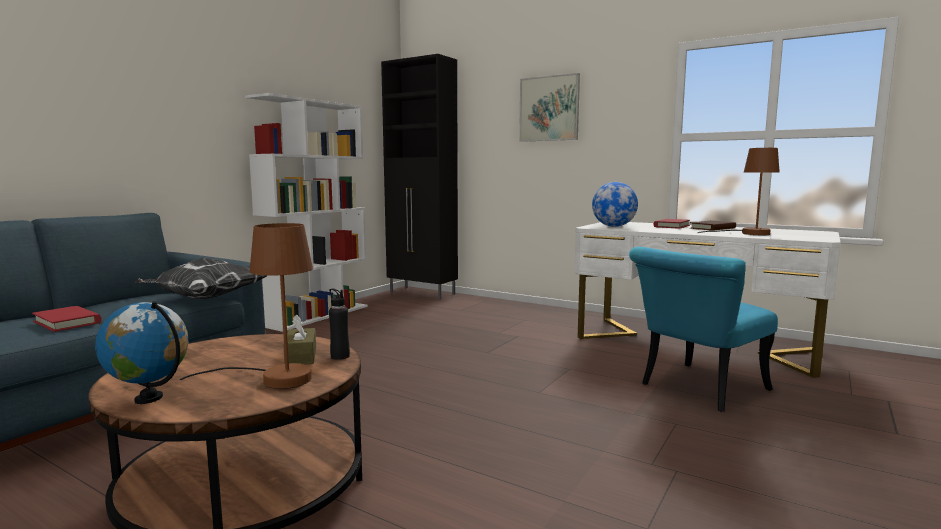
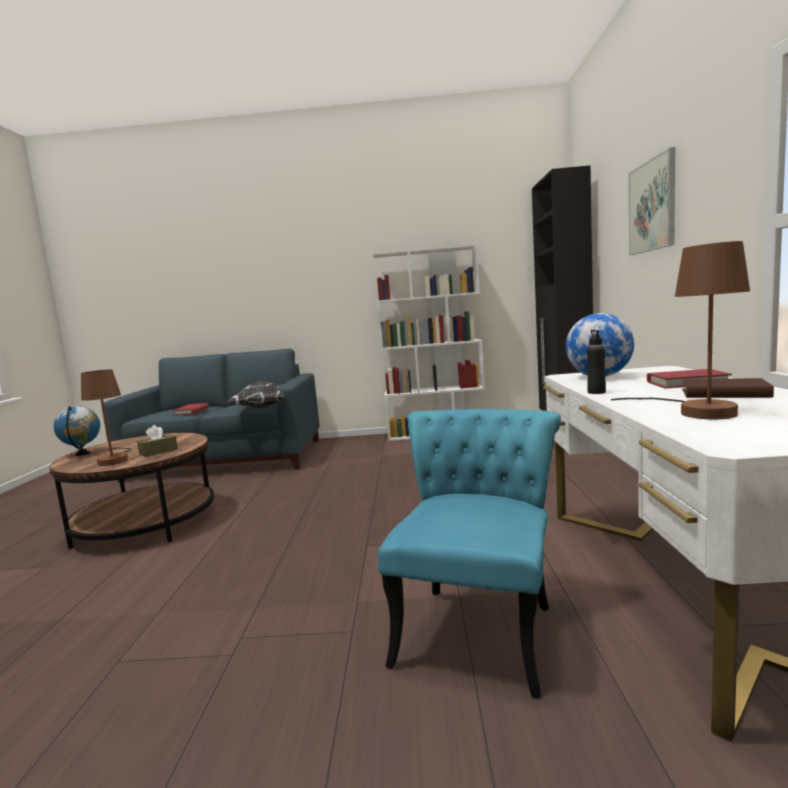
camera: 60 degrees right, 0 degrees up
black bottle [329,288,350,360] -> black bottle moved to [587,330,606,394]
turquoise chair [629,247,778,412] -> turquoise chair turned 90 degrees clockwise [378,409,561,699]

